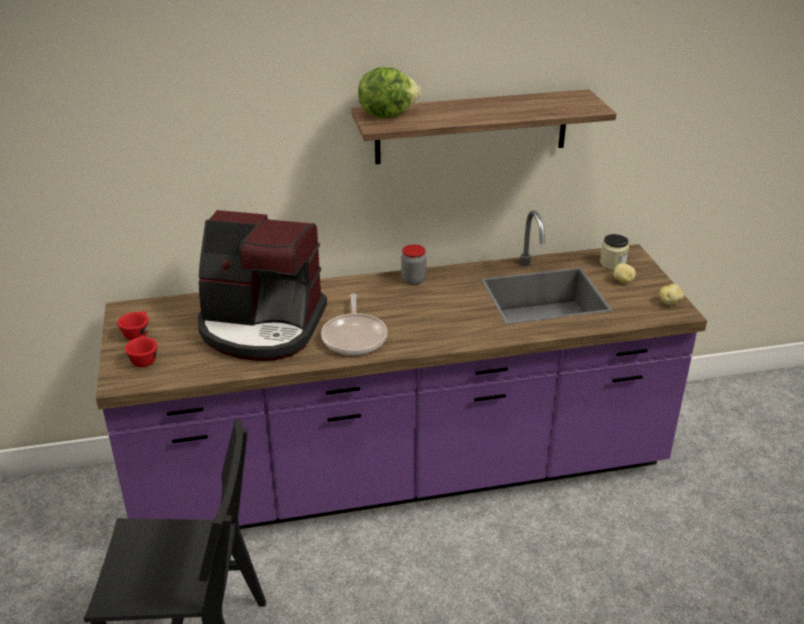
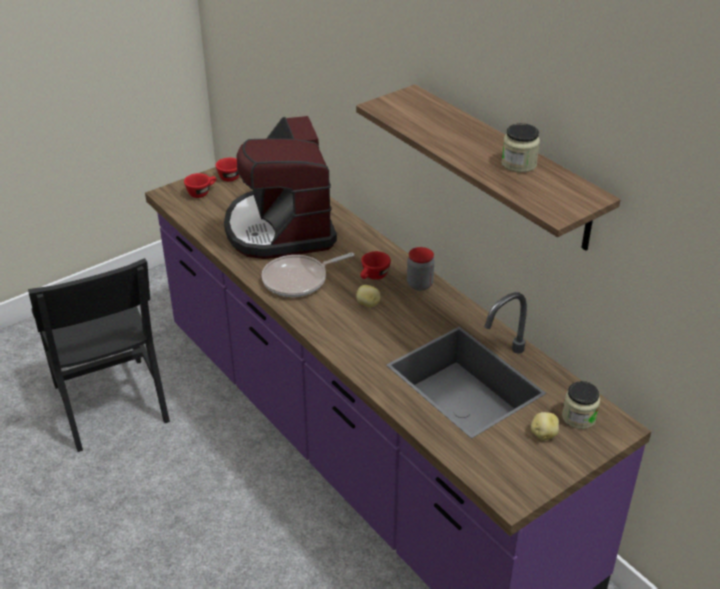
camera: 65 degrees right, 5 degrees up
lettuce [358,67,421,118] -> none
potato [659,284,684,305] -> potato moved to [356,285,380,307]
none -> red cup [361,251,391,280]
none -> jar [501,123,540,173]

